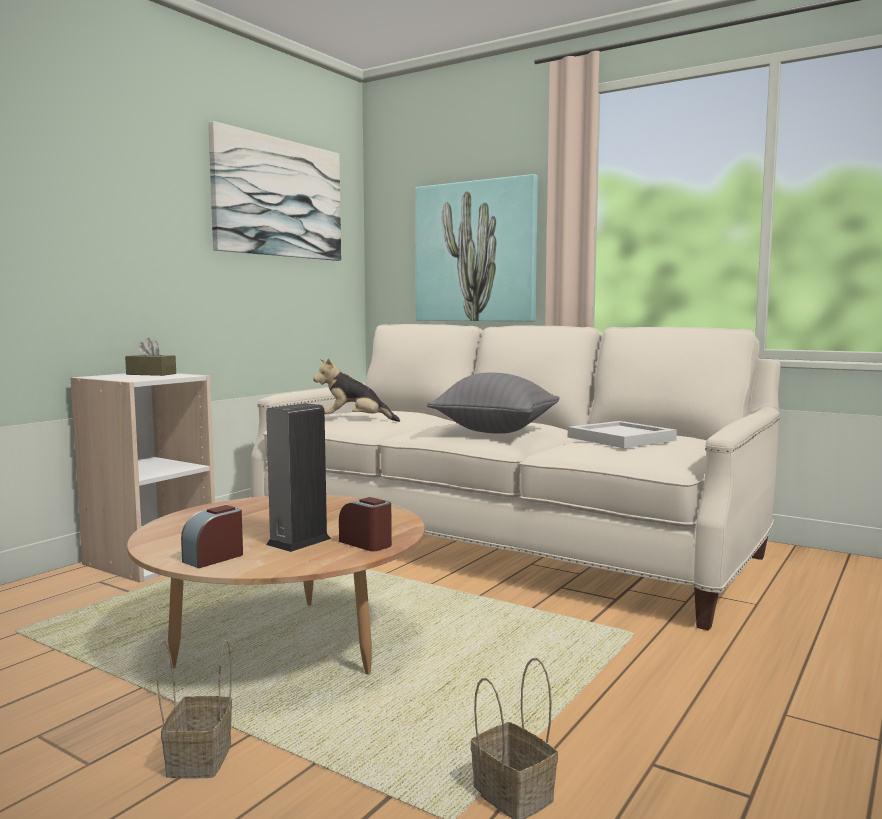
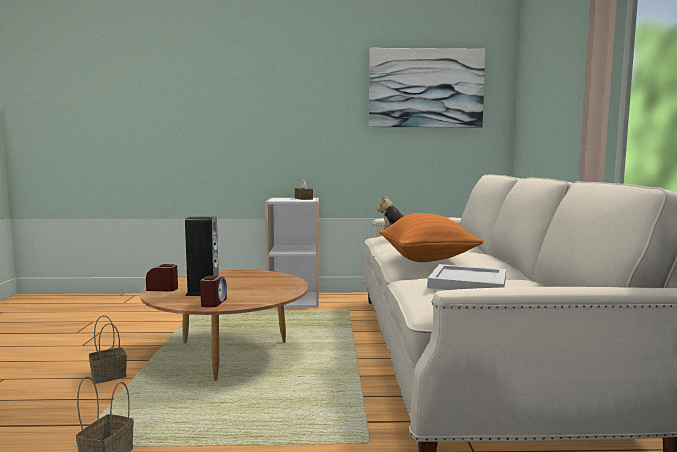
camera: 55 degrees right, 0 degrees up
picture [415,174,538,321] -> none
grey pillow [427,373,560,434] -> orange pillow [379,213,484,262]

